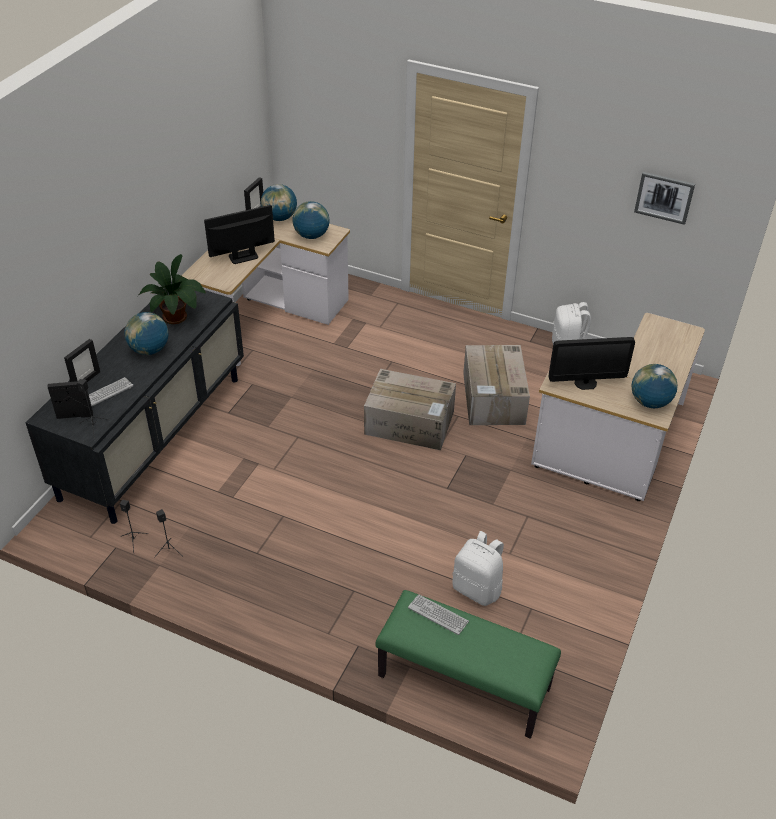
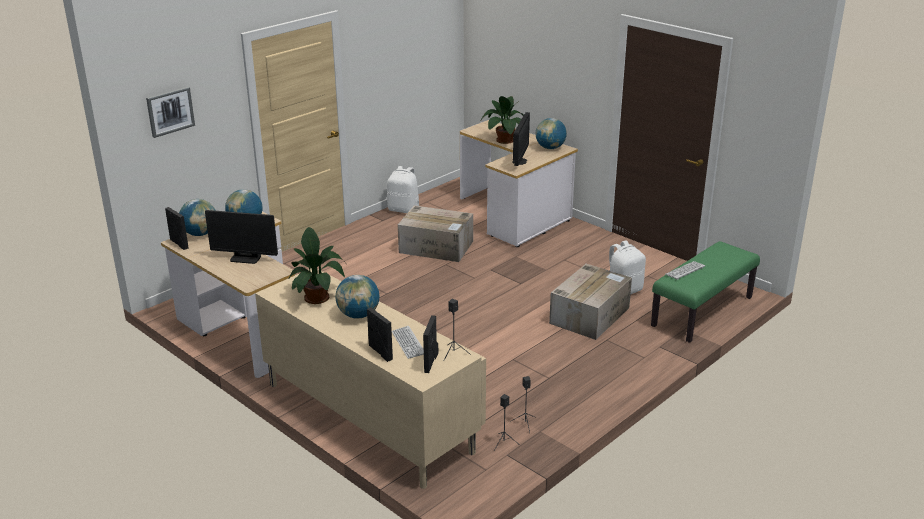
camera: 70 degrees left, 15 degrees down
black cabinet [26,282,244,524] -> beige cabinet [255,269,486,489]
monitor [204,205,275,264] -> monitor turned 75 degrees counterclockwise [205,210,278,264]
cardboard box [364,369,456,450] -> cardboard box moved to [549,264,632,340]
picture [634,172,695,225] -> picture moved to [146,87,195,138]
none -> potted plant [481,96,524,144]

